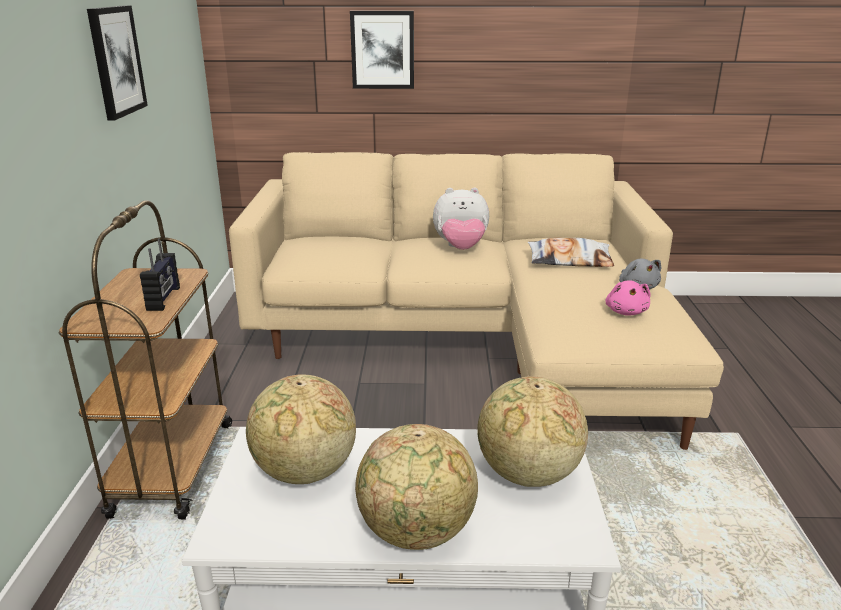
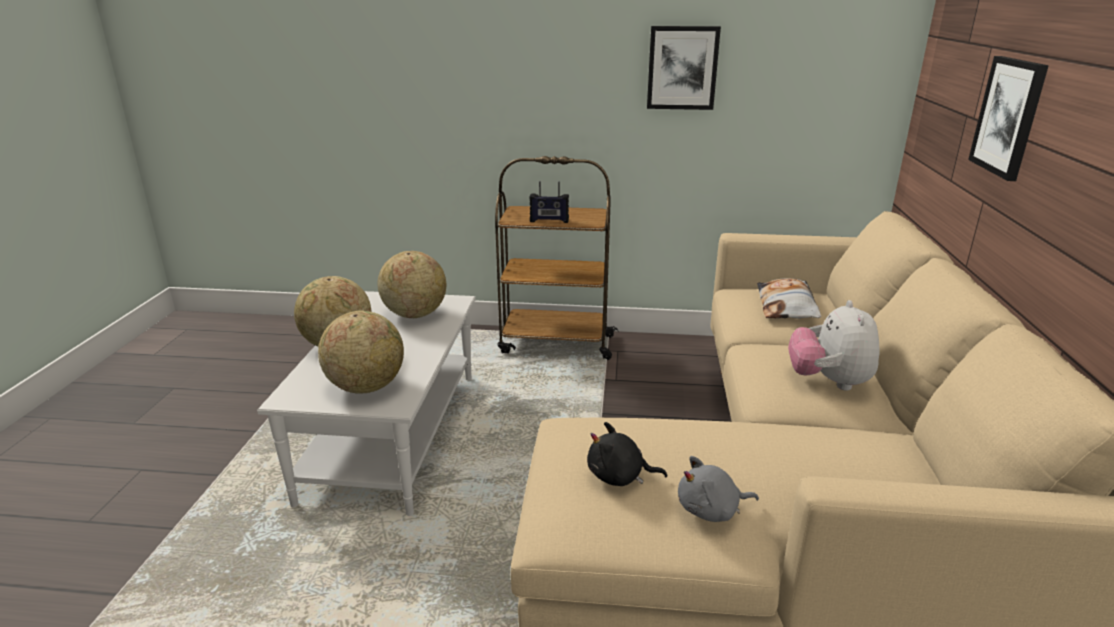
camera: 95 degrees right, 0 degrees up
pillow [527,238,614,267] -> pillow moved to [757,278,821,319]
pink plush toy [605,280,651,315] -> black plush toy [587,422,667,486]

